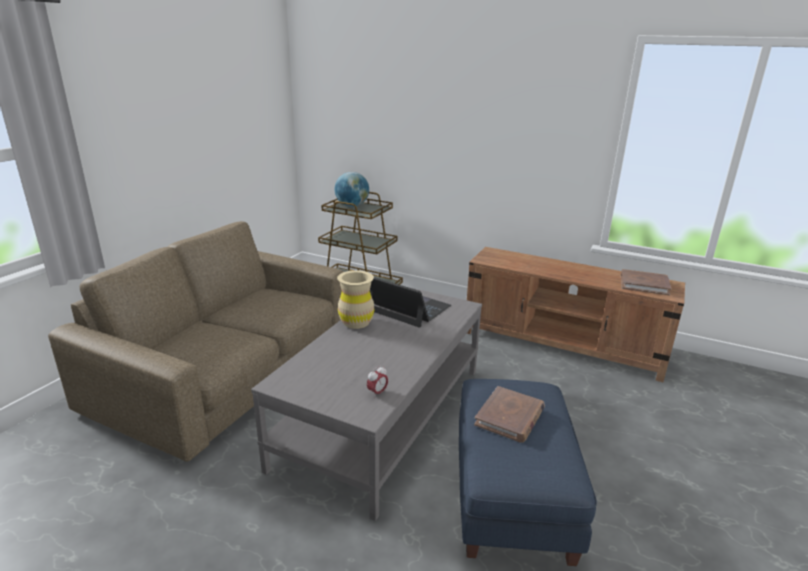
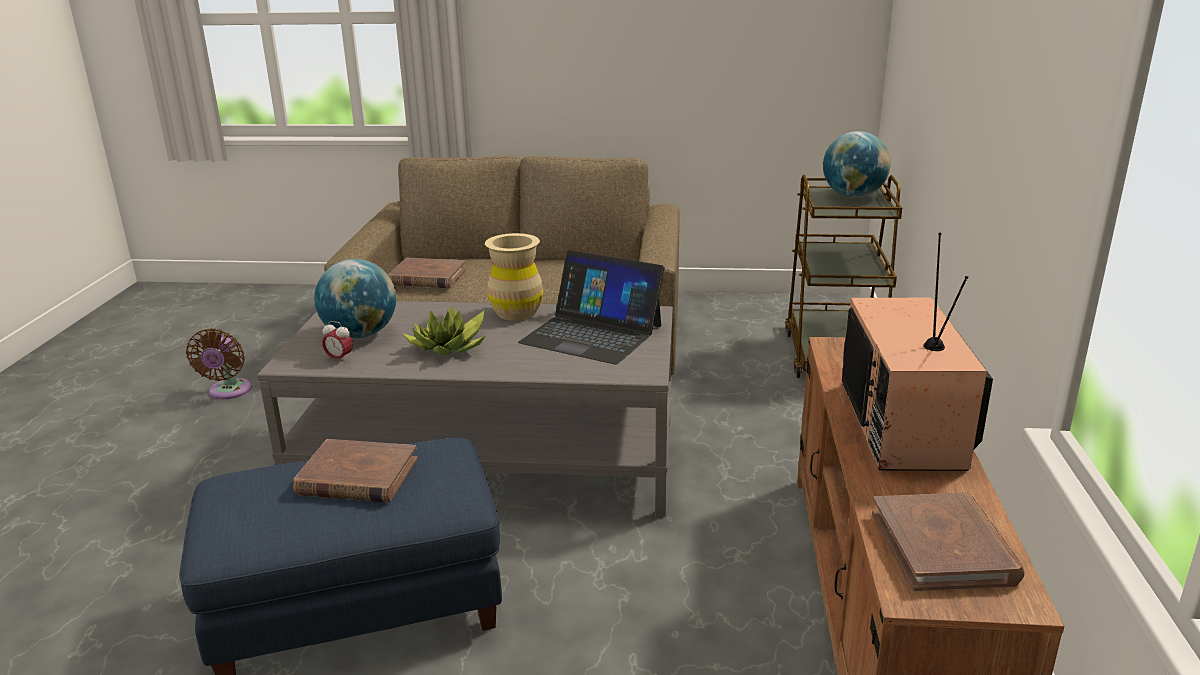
camera: 70 degrees right, 0 degrees up
laptop [370,277,451,328] -> laptop turned 105 degrees clockwise [518,250,665,364]
none -> brown fan [186,328,252,400]
none -> globe [314,259,396,338]
none -> brown book [388,258,466,288]
none -> potted plant [402,306,486,355]
none -> television [842,233,993,471]

